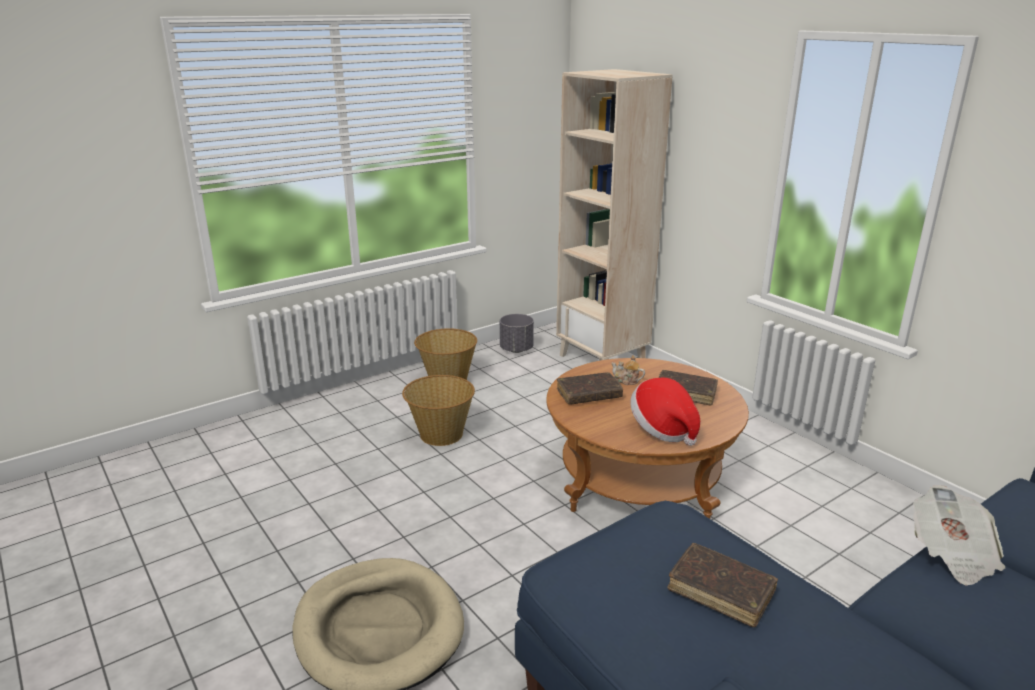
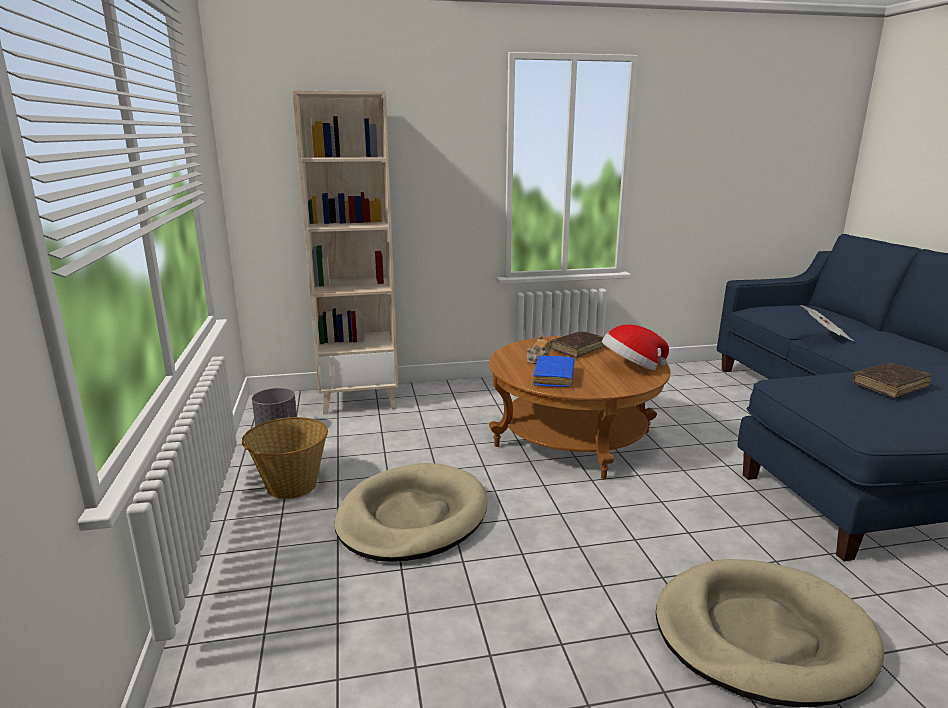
camera: 65 degrees left, 5 degrees down
basket [402,375,475,446] -> beige dog bed [334,463,487,562]
brown book [557,372,623,404] -> blue book [533,356,574,387]

